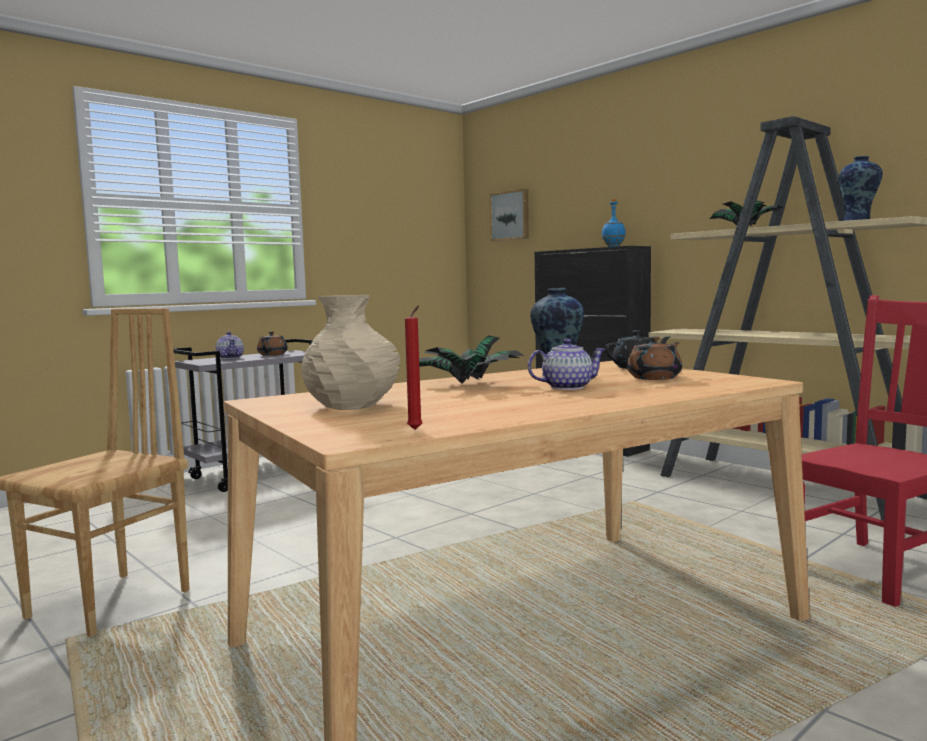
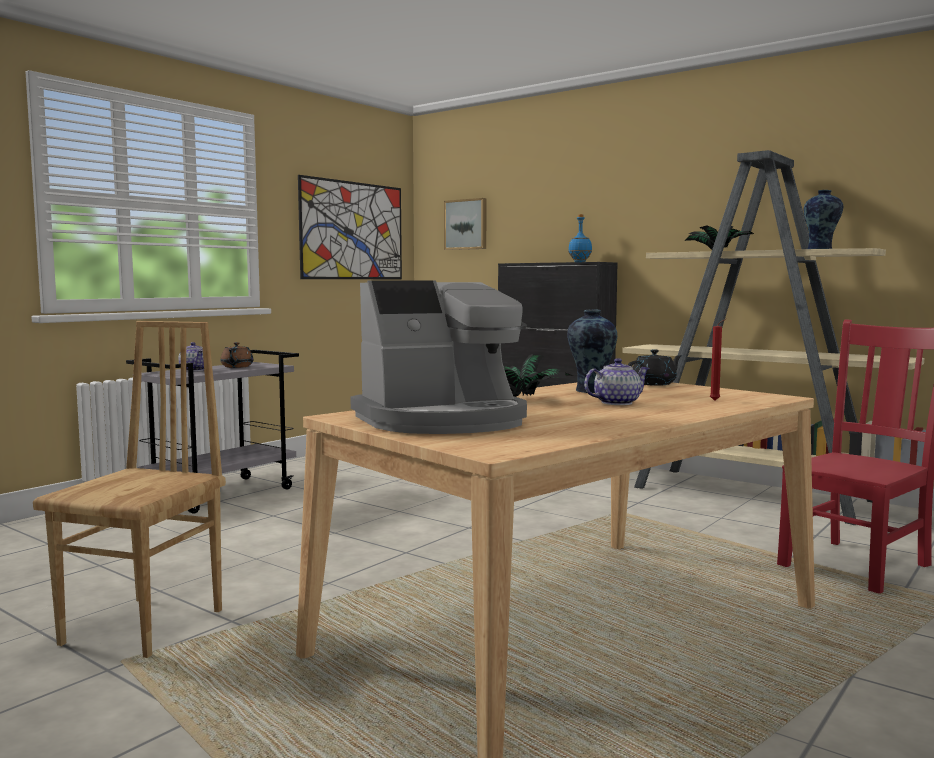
camera: 10 degrees left, 0 degrees up
beige vase [301,295,400,410] -> coffee machine [351,281,527,434]
red candle [405,305,422,430] -> red candle moved to [710,319,726,401]
brown teapot [627,336,682,380] -> none
none -> picture [298,175,402,279]

